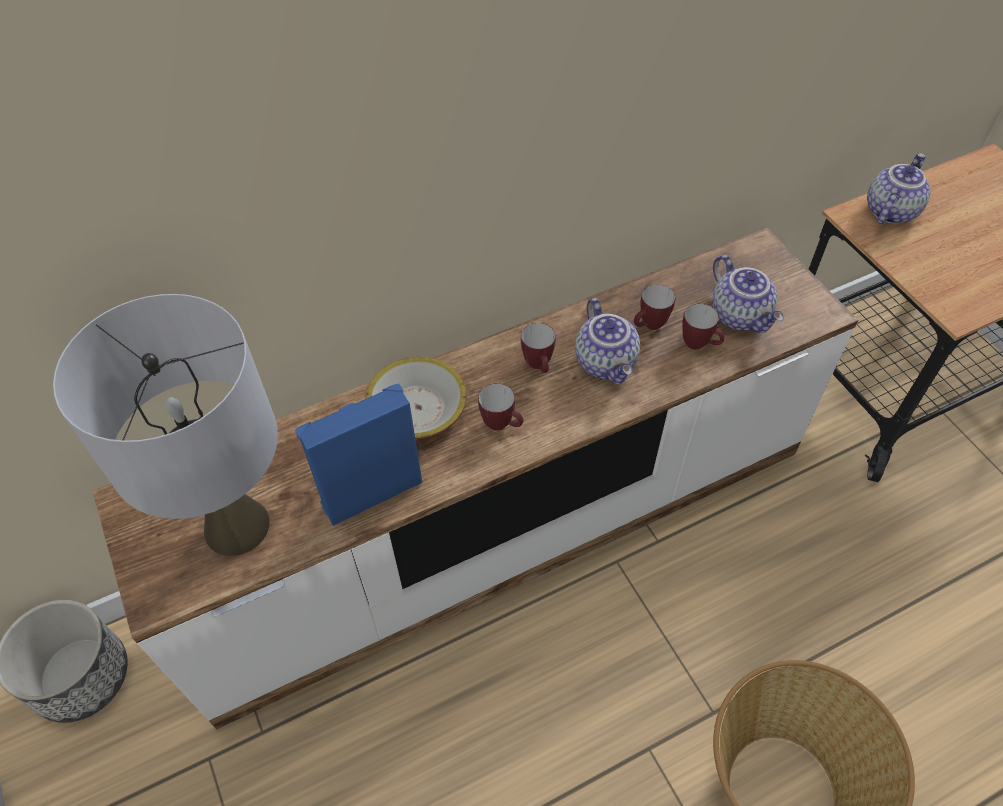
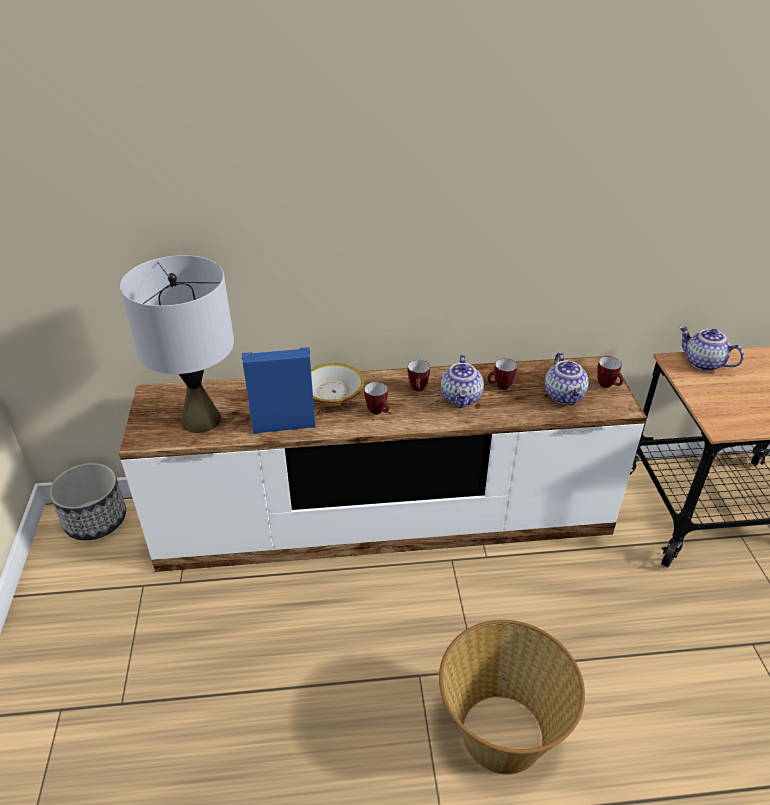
camera: 20 degrees right, 15 degrees down
mug [682,304,725,350] -> mug moved to [597,356,624,388]
teapot [867,153,931,224] -> teapot turned 105 degrees counterclockwise [679,326,744,371]

